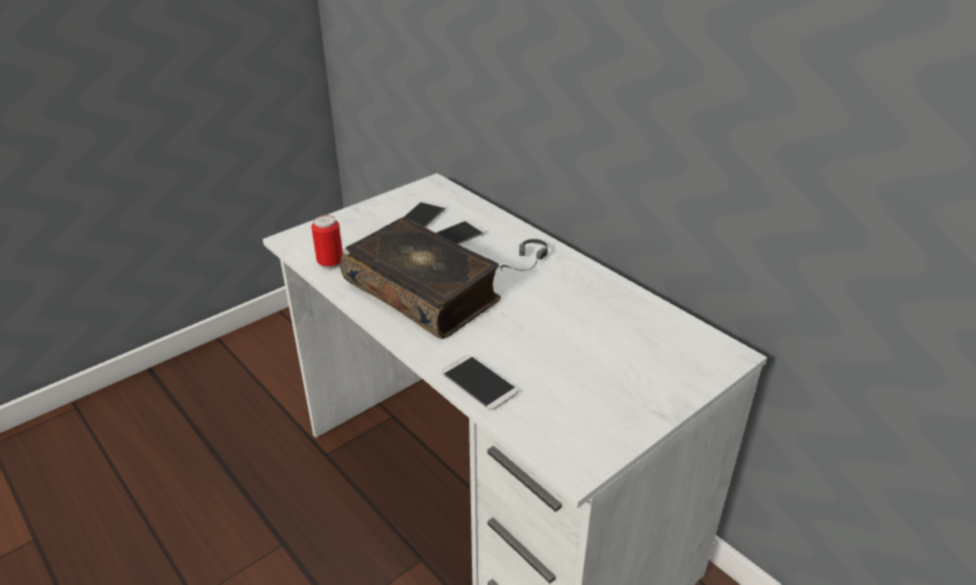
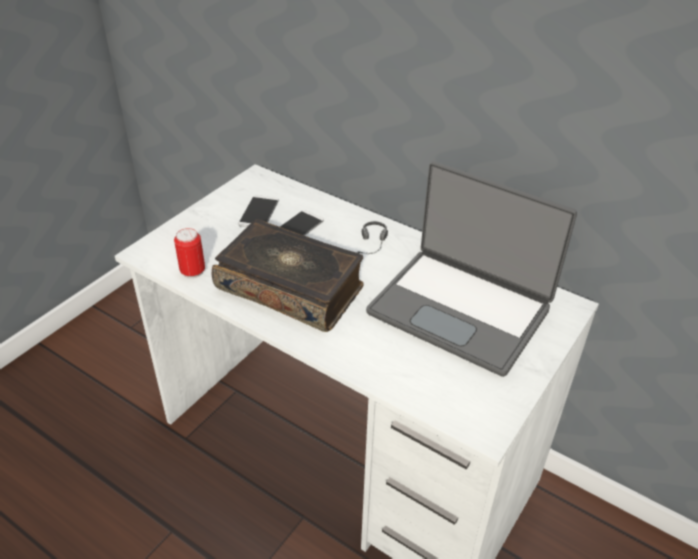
camera: 15 degrees left, 5 degrees up
phone [442,355,518,410] -> none
none -> laptop [366,161,577,377]

